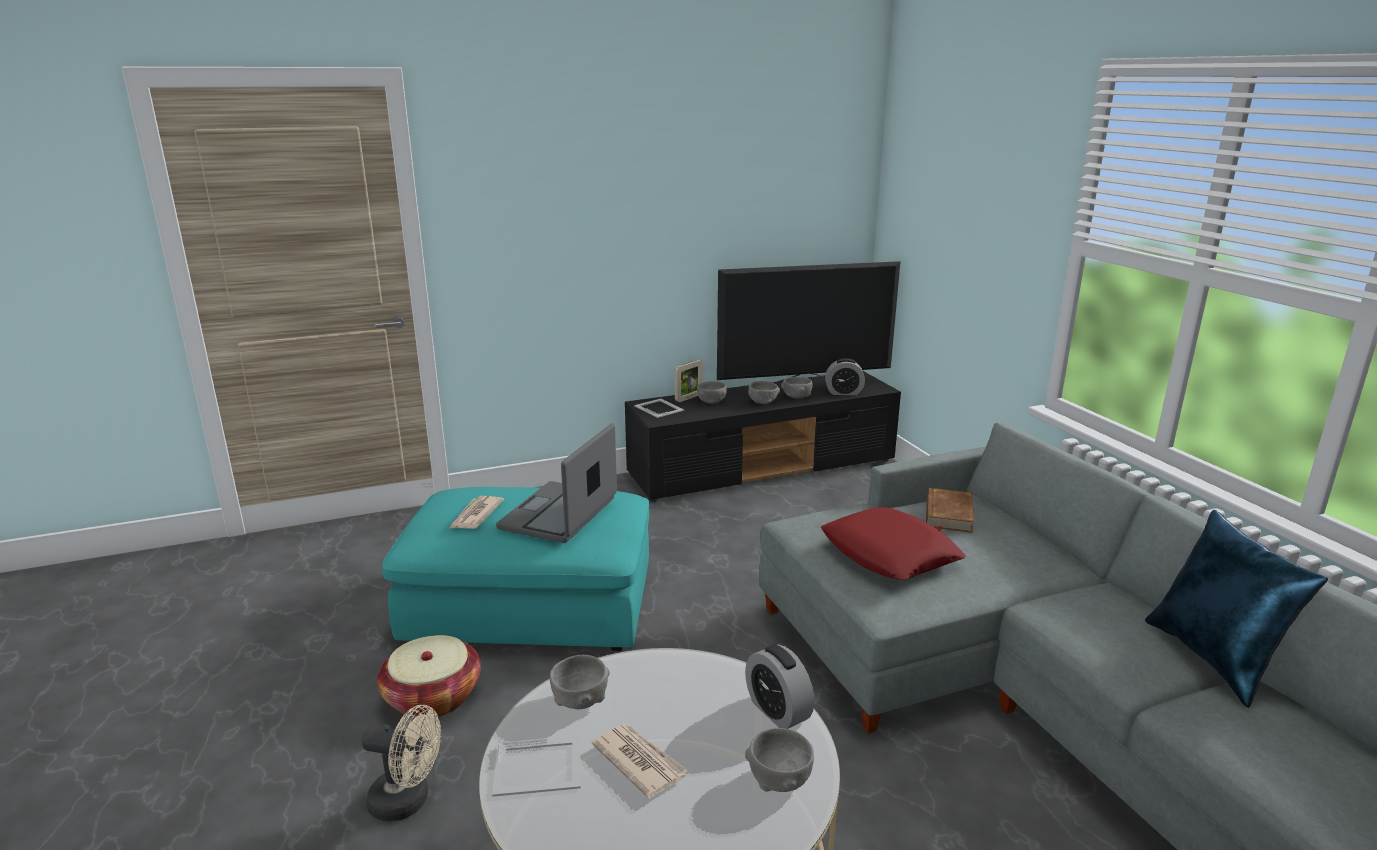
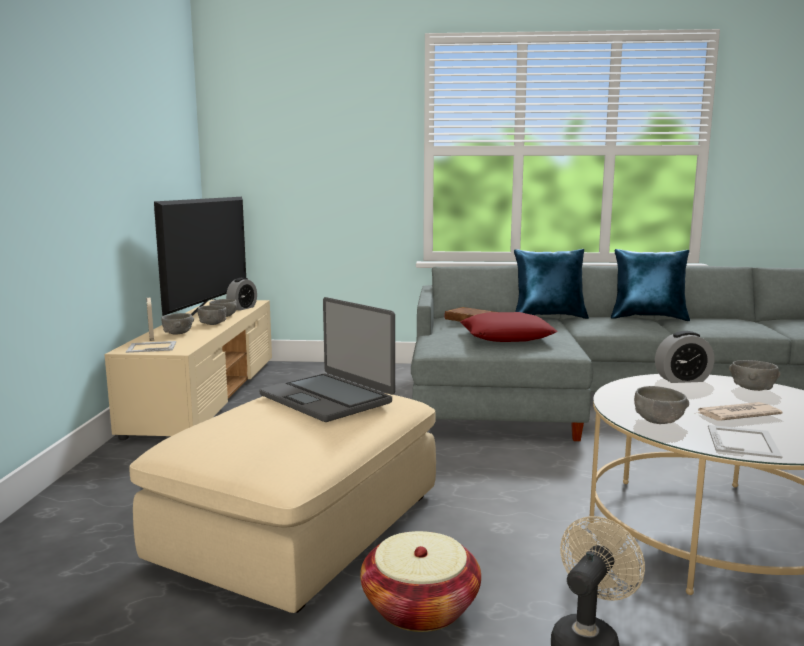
camera: 65 degrees left, 10 degrees down
turquoise ottoman [382,487,649,651] -> beige ottoman [129,393,436,613]
newspaper [450,496,504,529] -> none
black tv stand [625,371,901,502] -> beige tv stand [104,300,272,440]
none -> blue pillow [514,249,589,319]

